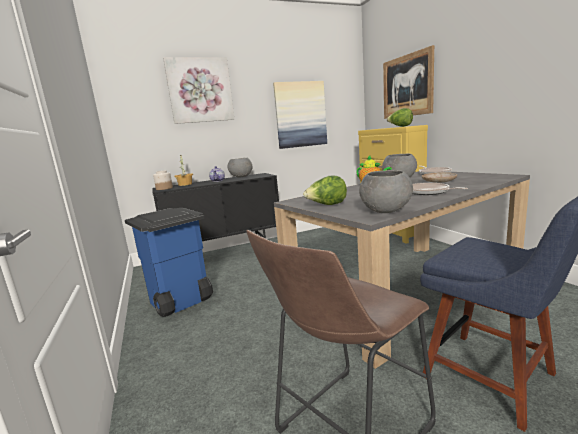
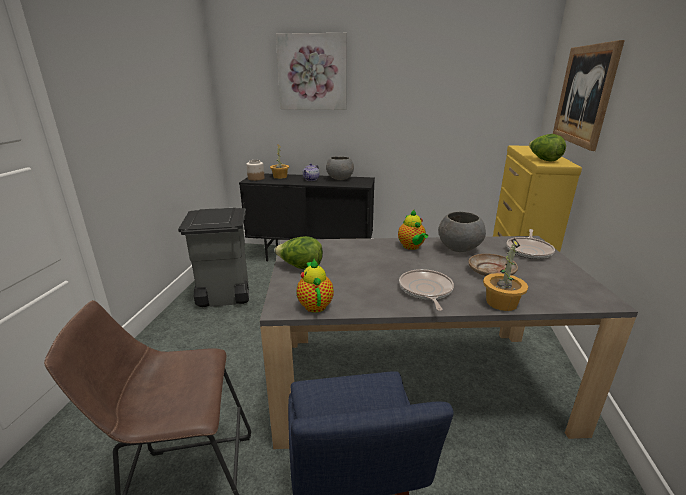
camera: 30 degrees right, 10 degrees up
blue trash can [125,208,213,317] -> grey trash can [178,208,249,307]
picture [273,81,327,149] -> none
grey bowl [359,170,413,213] -> teapot [297,259,334,313]
none -> potted plant [483,238,528,311]

